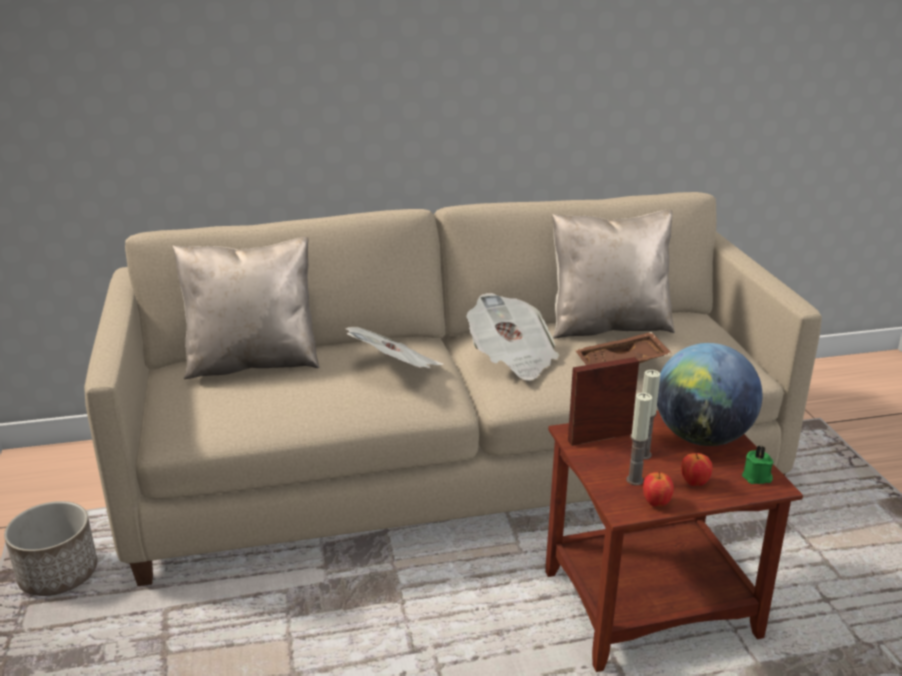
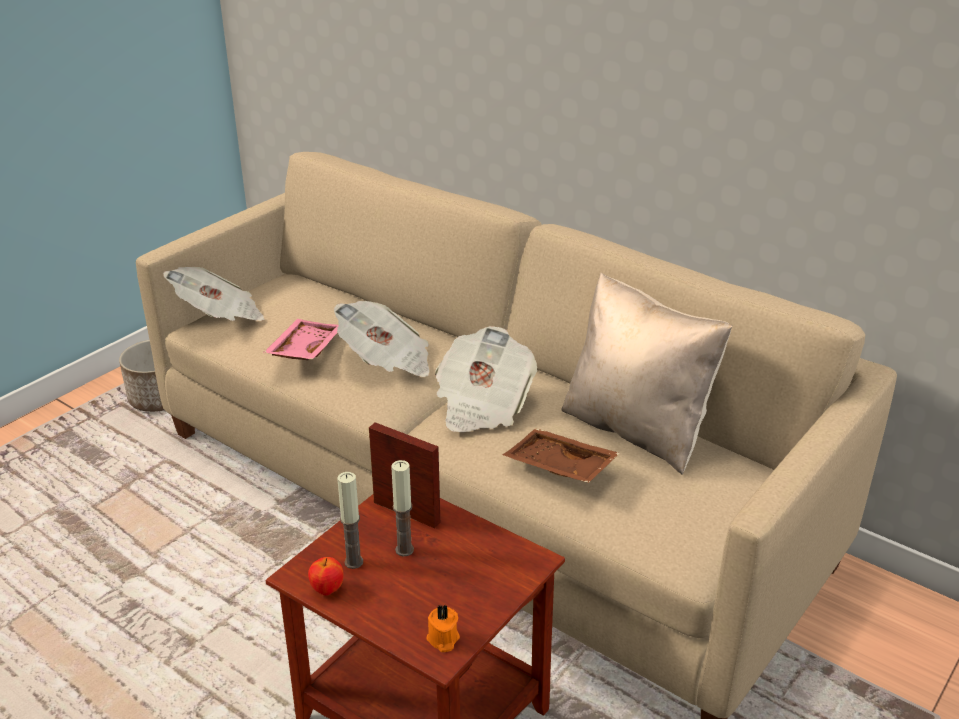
camera: 50 degrees right, 5 degrees up
beige pillow [172,237,320,379] -> none
globe [657,343,763,446] -> none
apple [681,453,713,486] -> none
green candle [742,446,774,484] -> orange candle [427,604,460,652]
none -> newspaper [163,267,265,321]
none -> pink tray [264,319,338,360]

